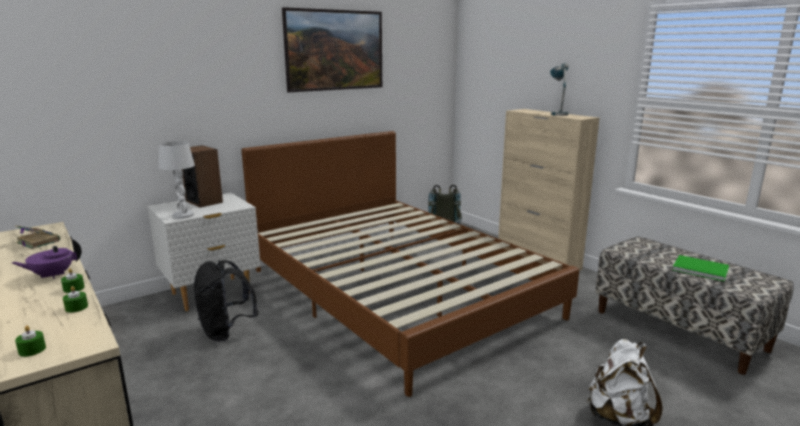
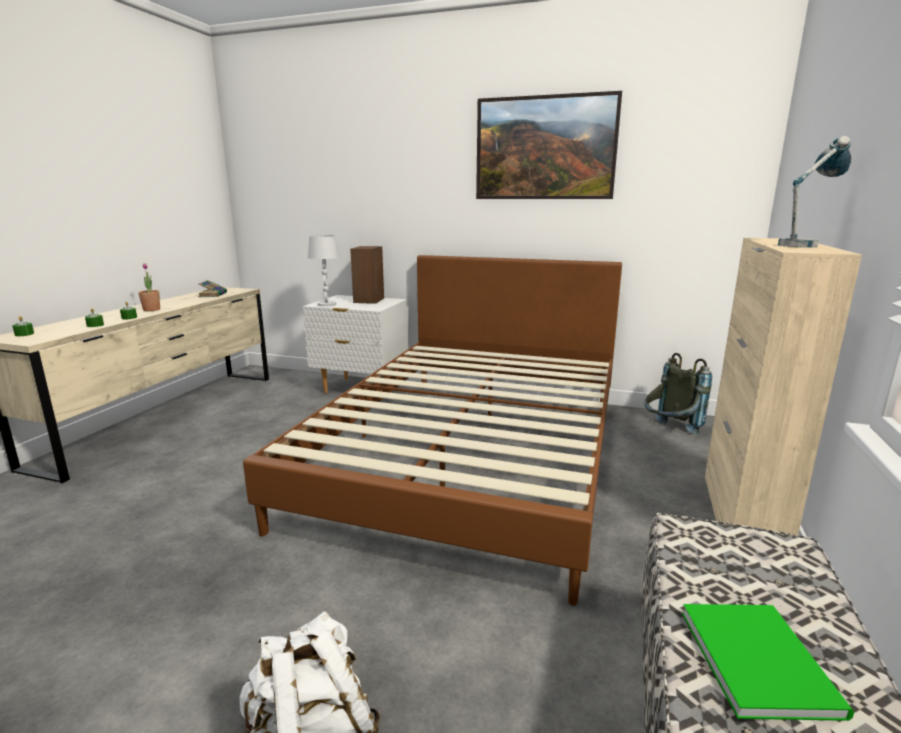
camera: 55 degrees right, 0 degrees up
purple teapot [12,239,82,279] -> potted plant [138,263,160,311]
black backpack [194,260,258,341] -> none

